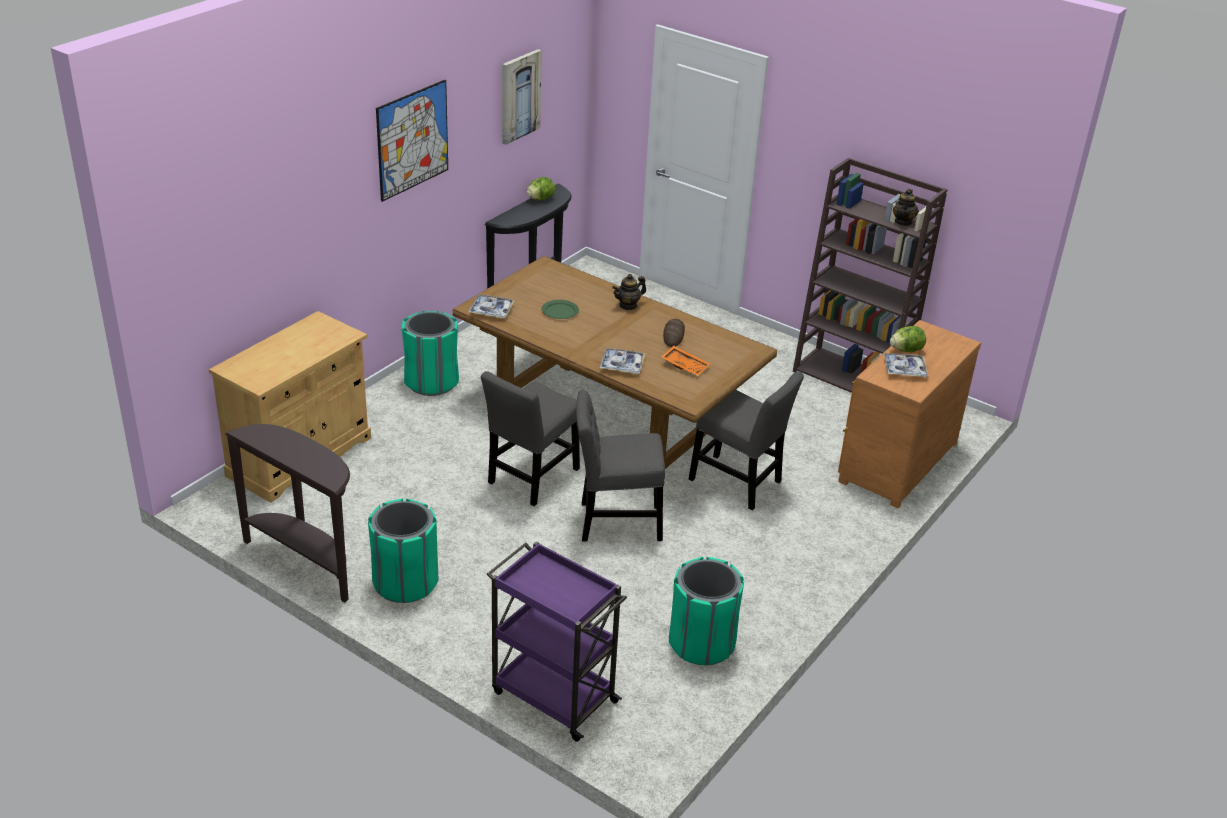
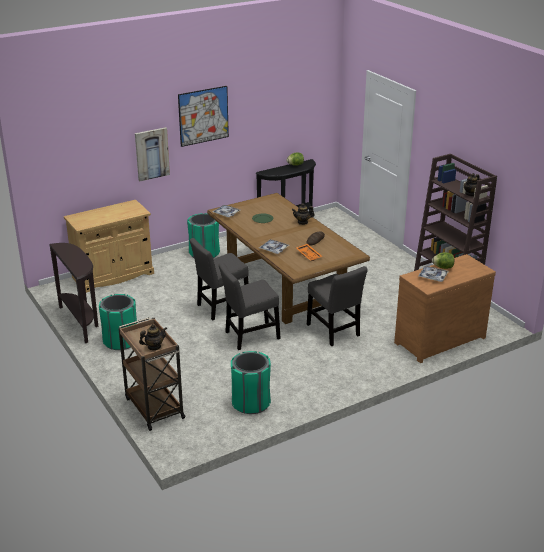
camera: 25 degrees right, 5 degrees down
purple cart [487,541,627,742] -> brown cart [118,317,185,431]
picture [502,49,542,145] -> picture moved to [135,127,170,181]
grey chair [576,390,665,542] -> grey chair turned 45 degrees counterclockwise [219,263,281,350]
none -> teapot [139,324,167,350]

